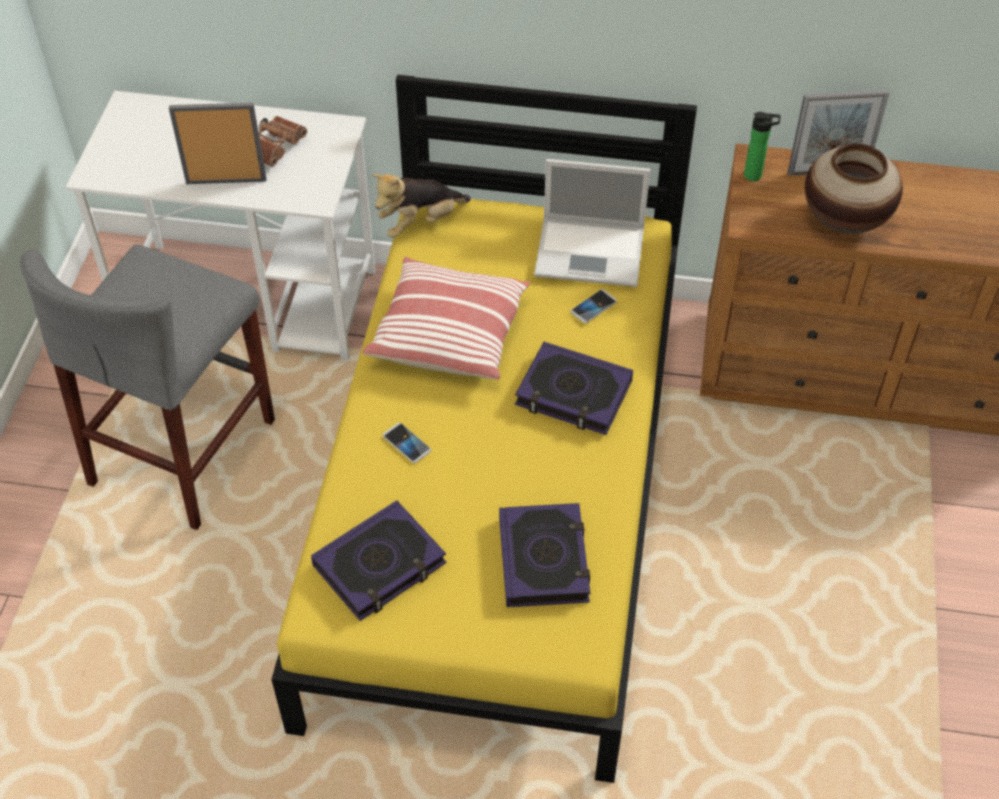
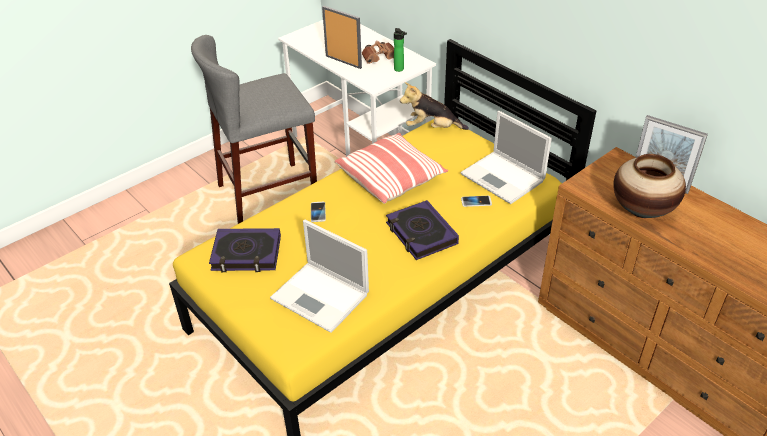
camera: 40 degrees right, 10 degrees down
book [499,503,590,607] -> laptop [270,220,369,333]
bottle [744,112,781,181] -> bottle moved to [394,28,407,72]

